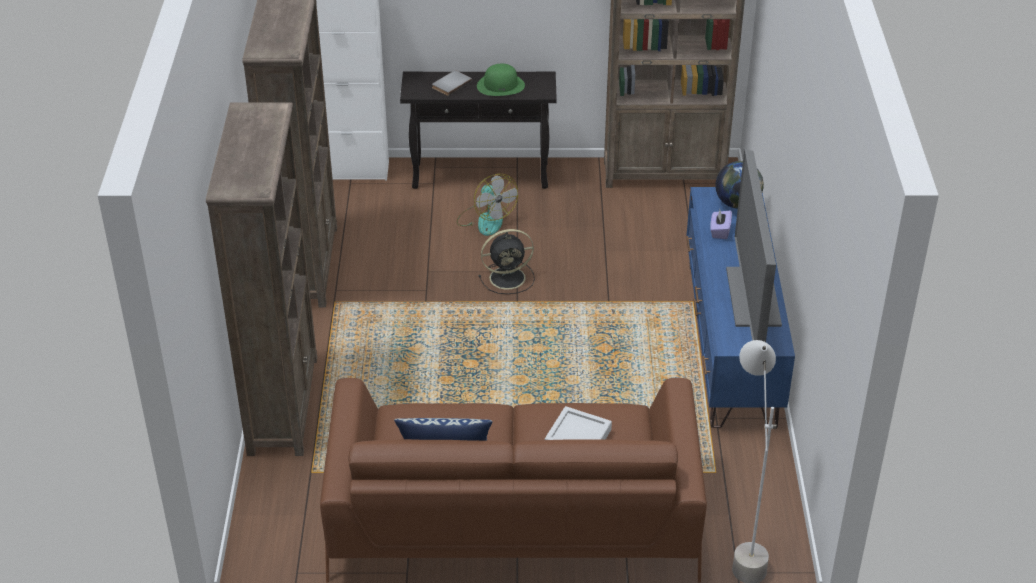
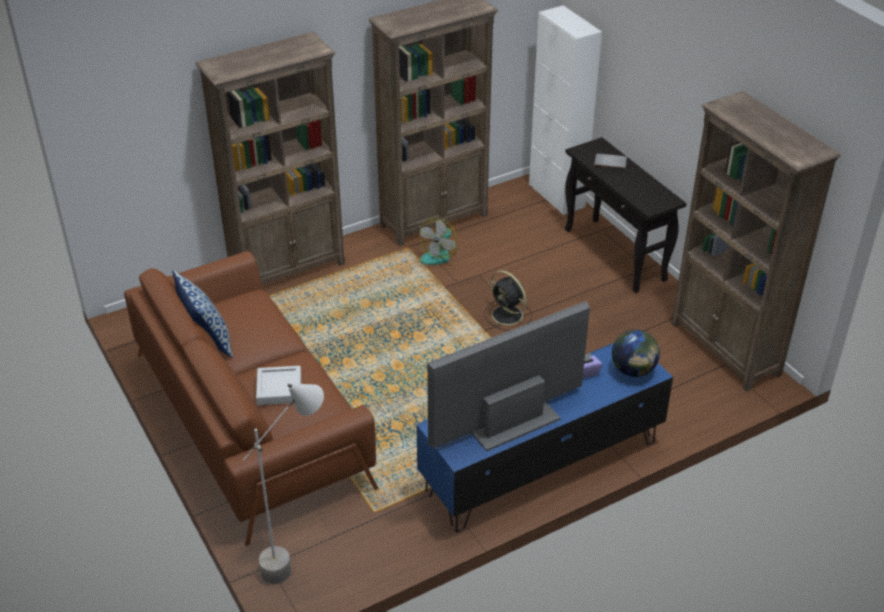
camera: 60 degrees right, 0 degrees up
fan [457,174,518,236] -> fan moved to [419,218,457,265]
green hat [477,64,525,96] -> none

